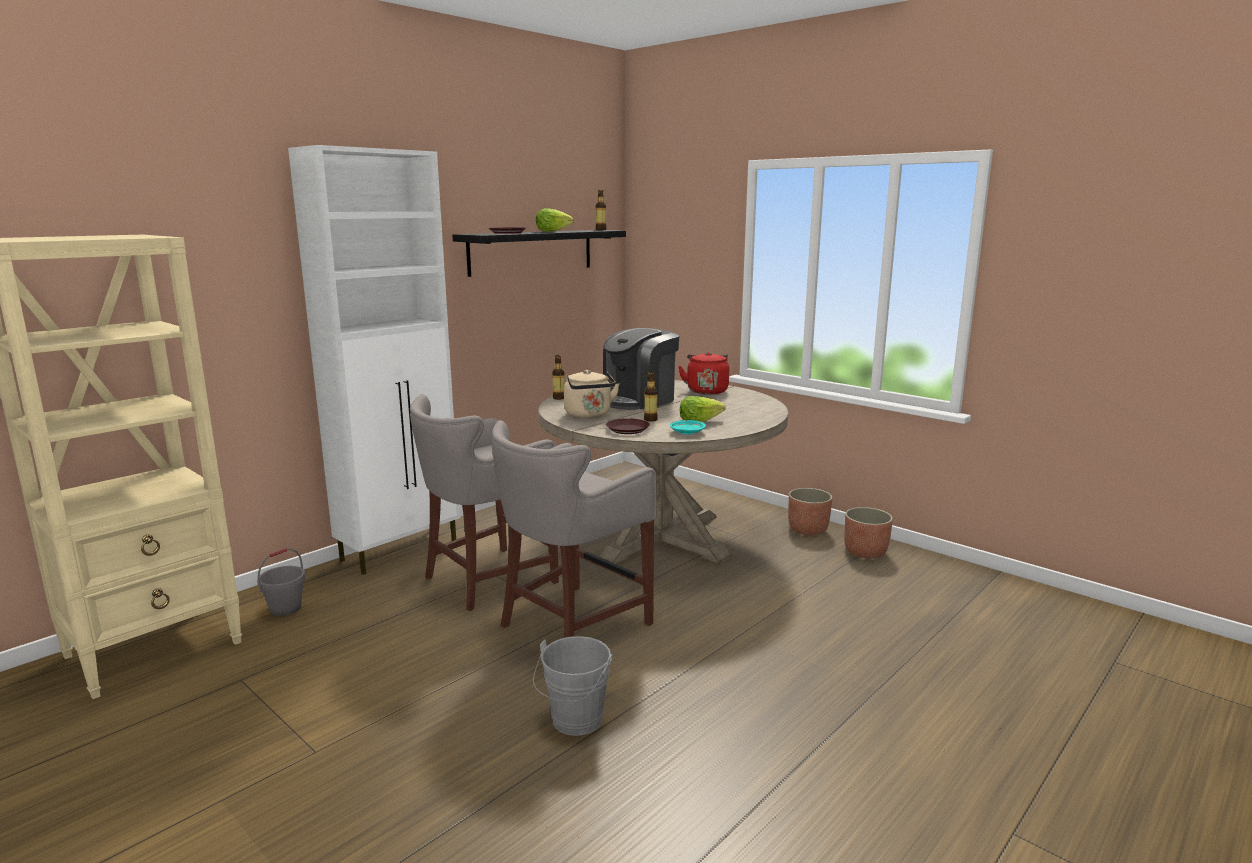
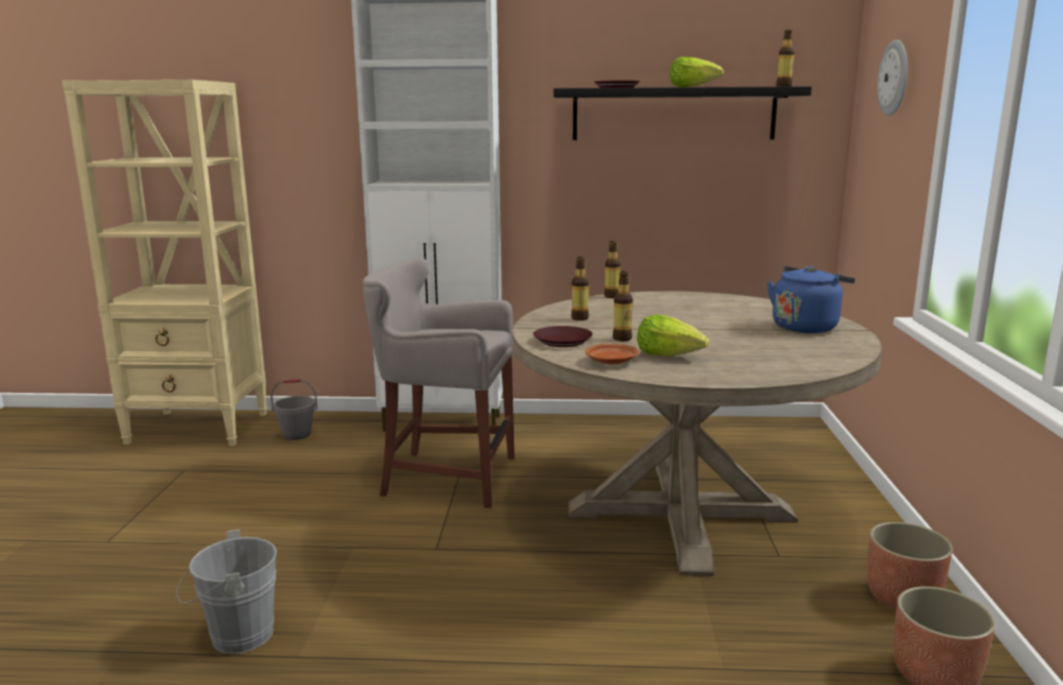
camera: 50 degrees right, 0 degrees up
grey stool [492,420,657,638] -> none
beige kettle [564,370,620,418] -> bottle [571,257,589,321]
coffee machine [603,328,680,410] -> none
turquoise plate [670,420,706,434] -> brown plate [585,344,639,365]
red kettle [678,352,729,395] -> blue kettle [767,266,855,333]
none -> wall clock [877,40,908,116]

